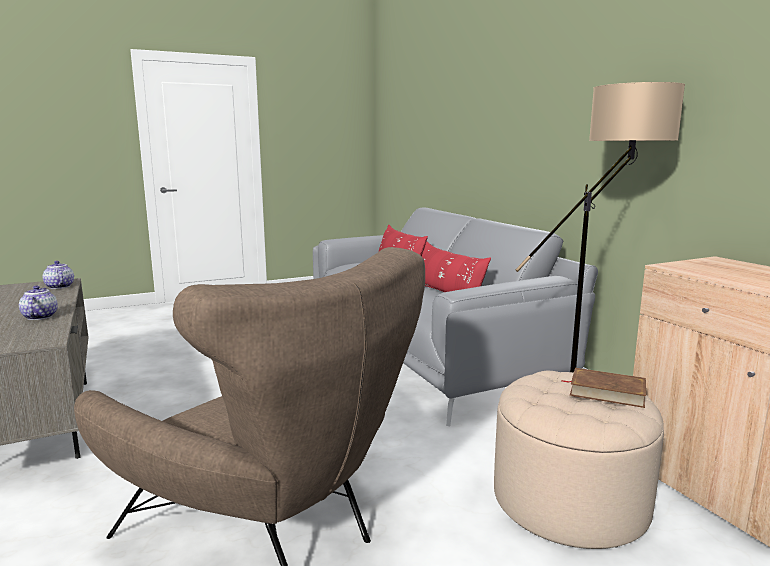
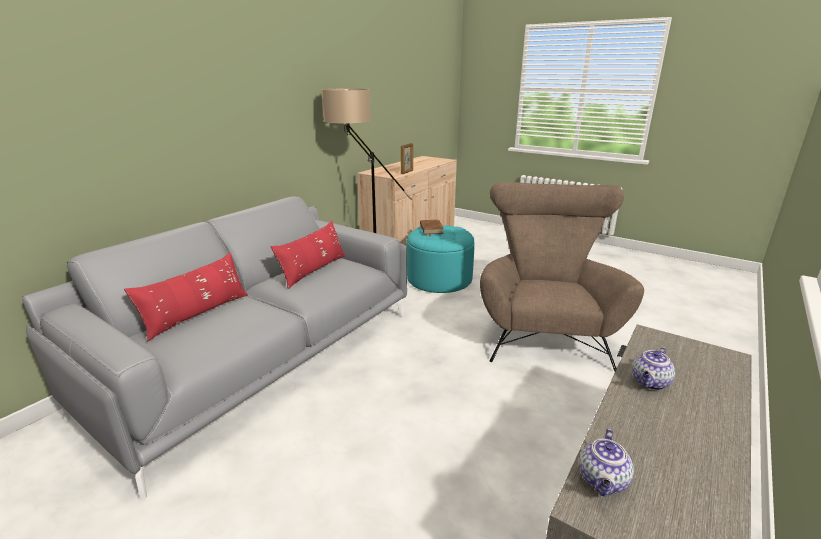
camera: 120 degrees left, 10 degrees up
beige ottoman [494,371,664,549] -> turquoise ottoman [407,226,475,293]
none -> picture frame [401,143,413,174]

